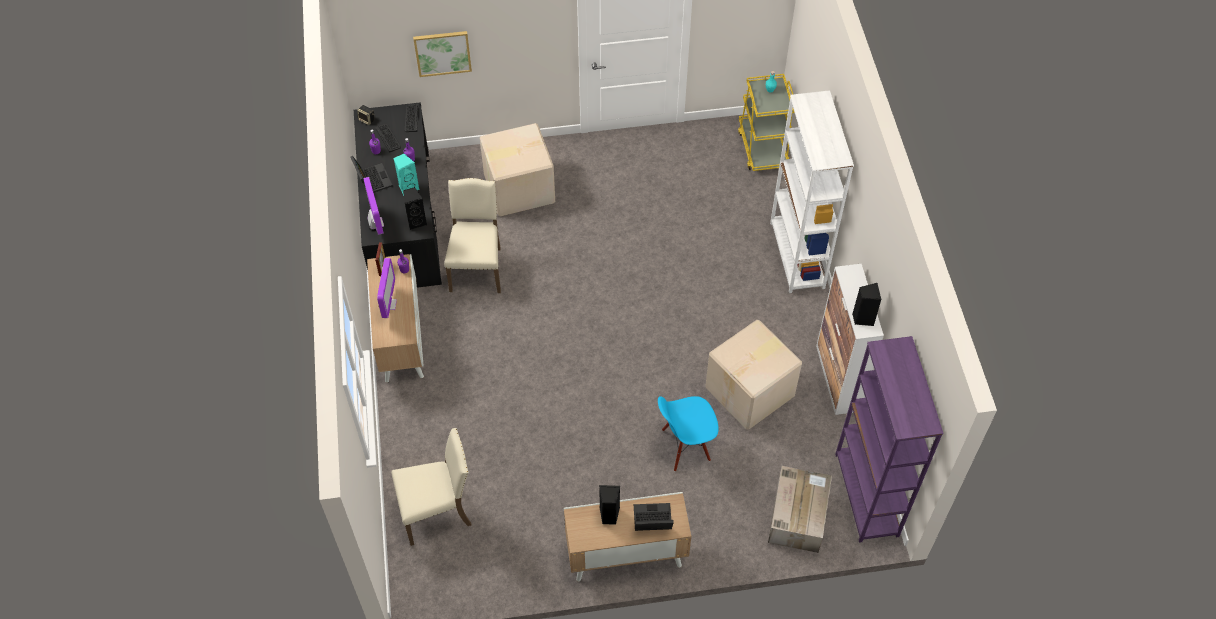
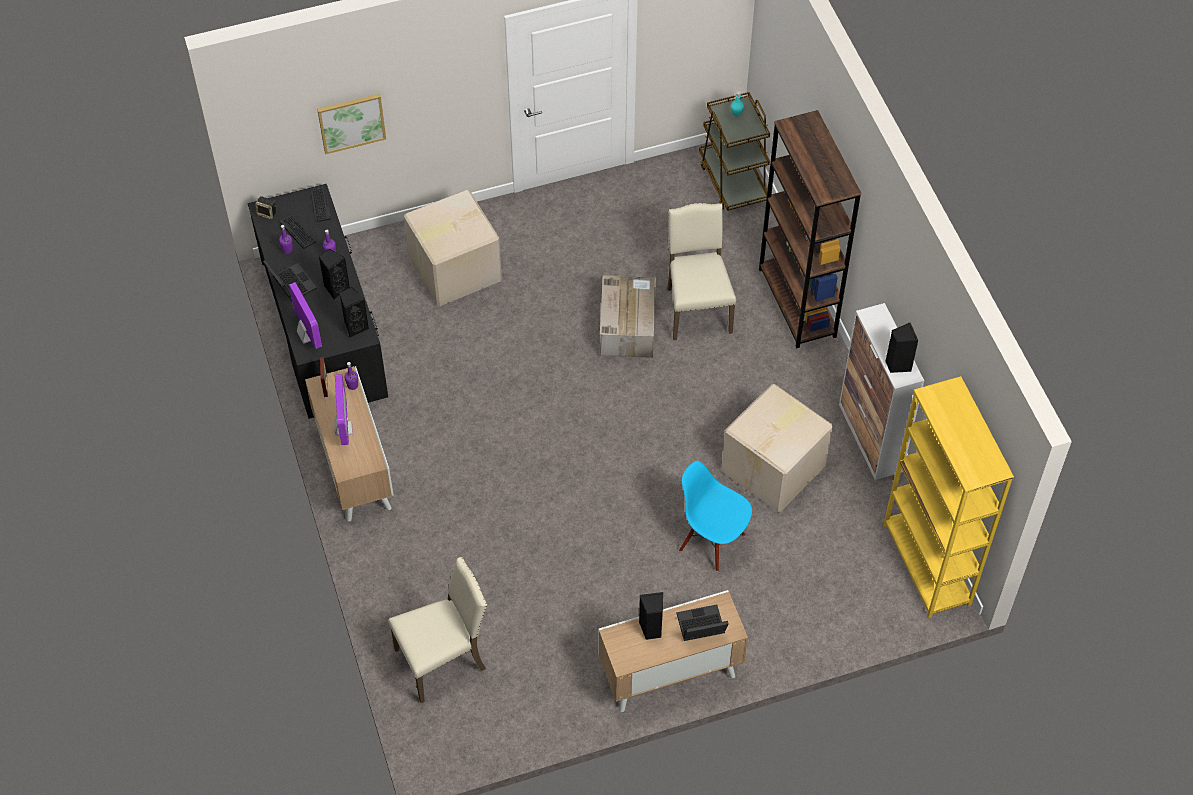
camera: 10 degrees left, 0 degrees up
turquoise speaker [393,153,419,196] -> black speaker [319,248,350,300]
beige chair [444,178,501,293] -> beige chair moved to [667,203,736,340]
blue chair [658,396,719,471] -> blue chair turned 60 degrees clockwise [679,461,752,571]
yellow cart [738,74,794,171] -> brown cart [699,92,770,211]
cardboard box [768,466,832,553] -> cardboard box moved to [600,276,656,358]
white bookcase [770,90,854,293] -> brown bookcase [759,110,861,349]
purple bookcase [835,336,943,543] -> yellow bookcase [883,376,1014,619]

